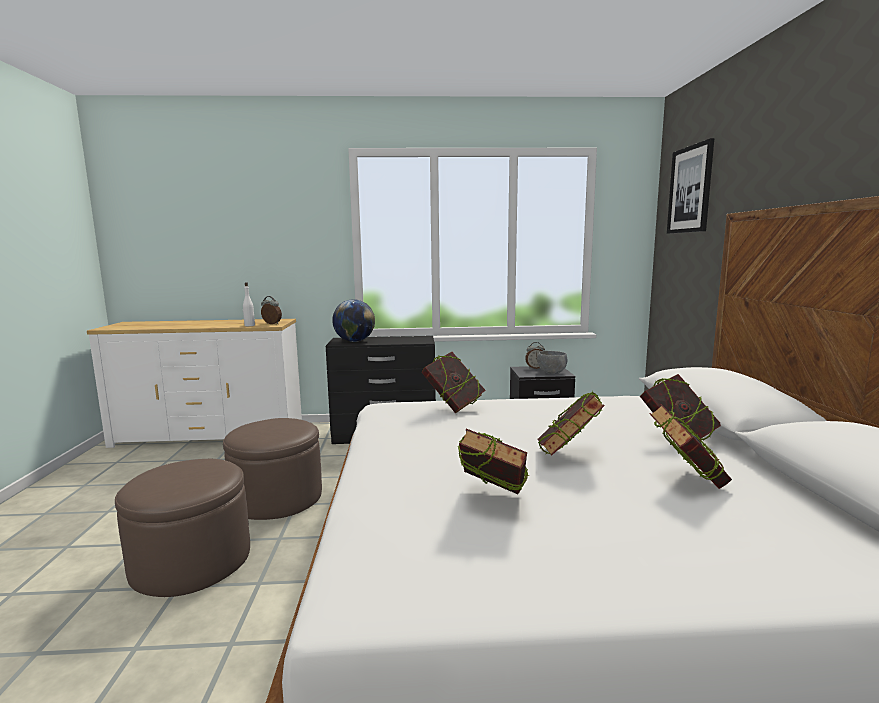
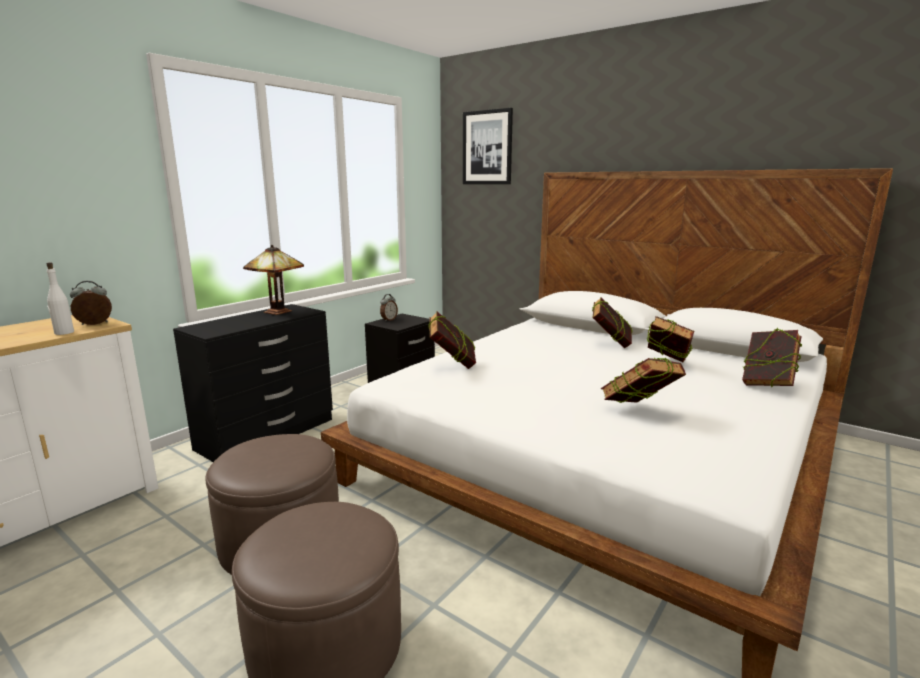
camera: 50 degrees left, 5 degrees up
globe [332,299,375,342] -> none
grey bowl [537,351,568,374] -> none
book [537,391,605,456] -> book moved to [742,328,802,387]
none -> table lamp [243,245,304,315]

